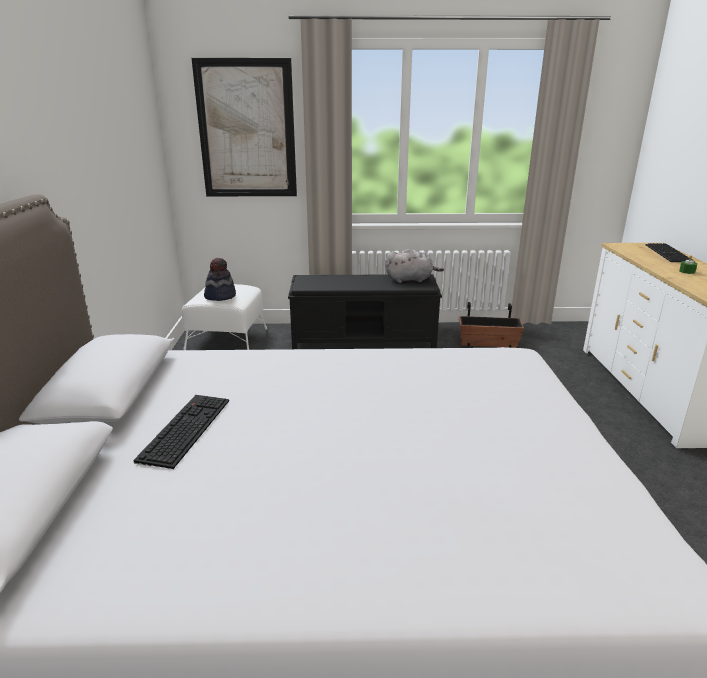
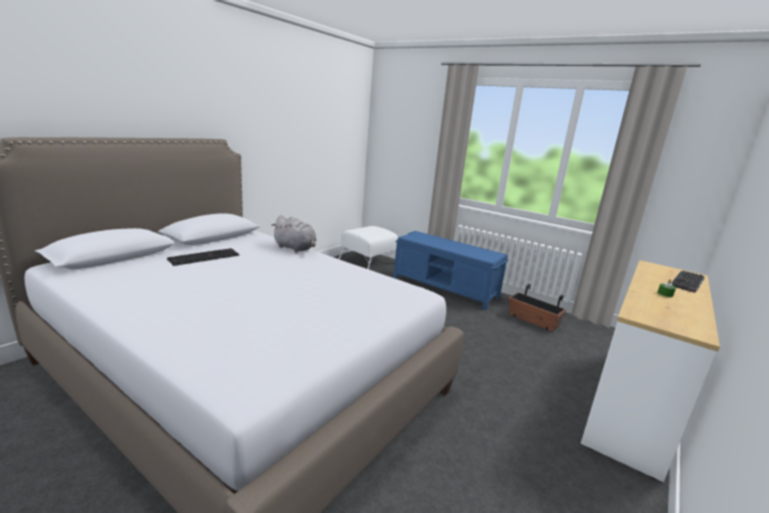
camera: 35 degrees right, 5 degrees down
picture [192,58,297,196] -> none
hat [204,258,236,301] -> none
black bench [288,274,442,349] -> blue bench [393,231,508,310]
grey plush toy [385,249,444,283] -> grey plush toy moved to [271,215,317,252]

